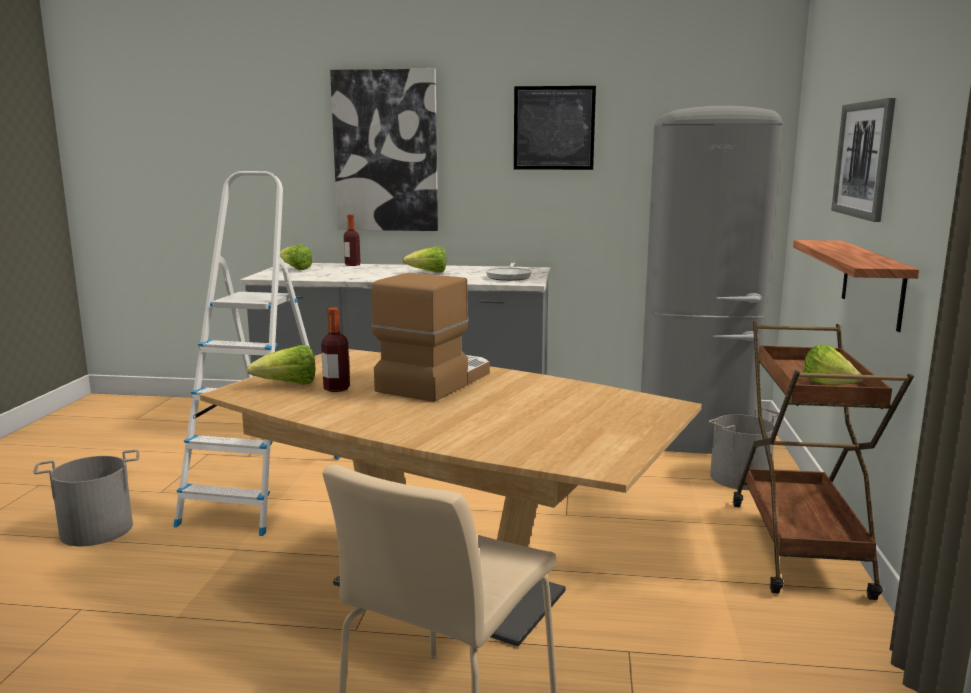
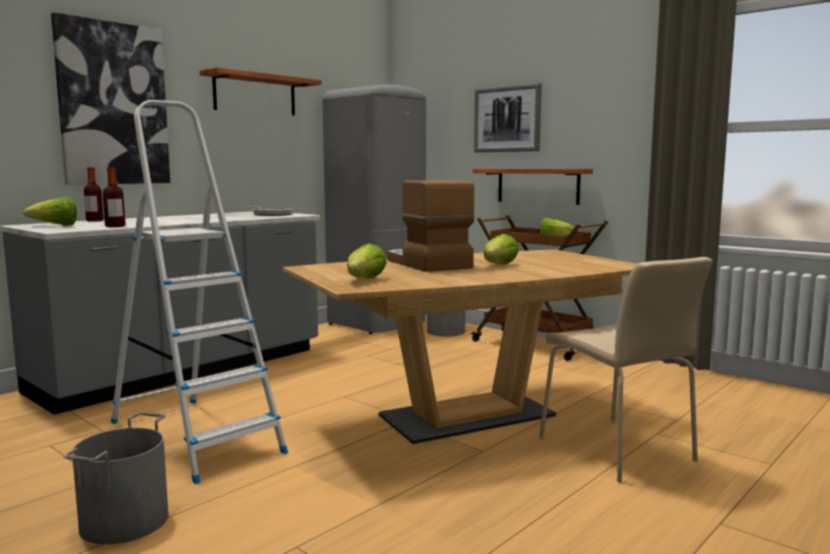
camera: 55 degrees left, 5 degrees down
bottle [321,308,350,392] -> bottle moved to [103,167,126,227]
lettuce [402,246,446,273] -> lettuce moved to [484,234,519,264]
picture [514,86,596,170] -> shelf [200,67,322,115]

